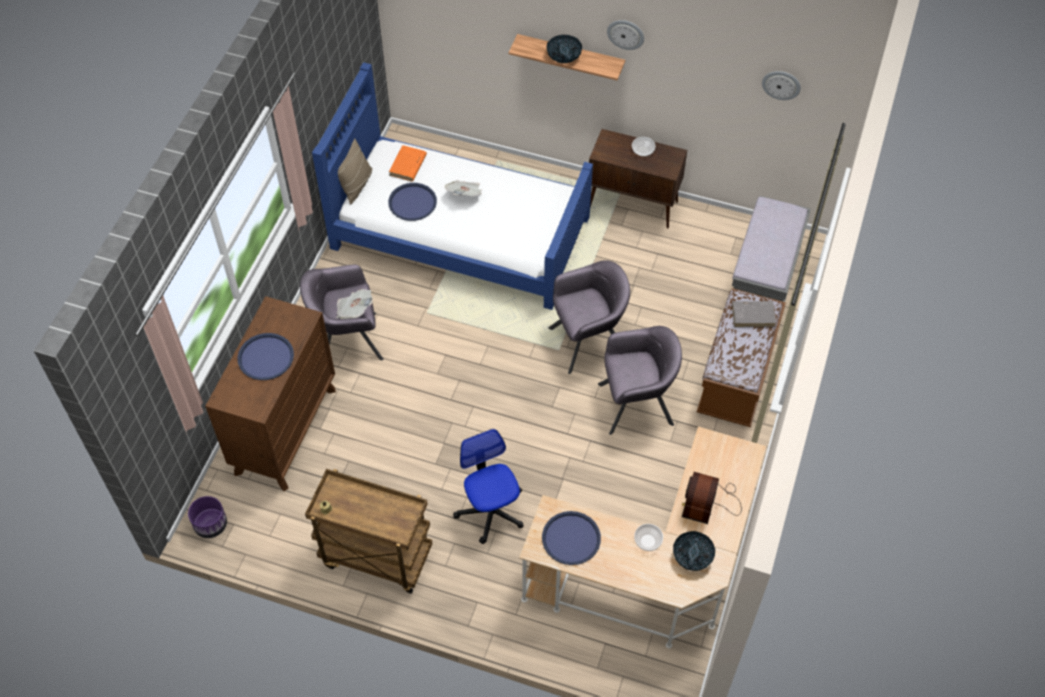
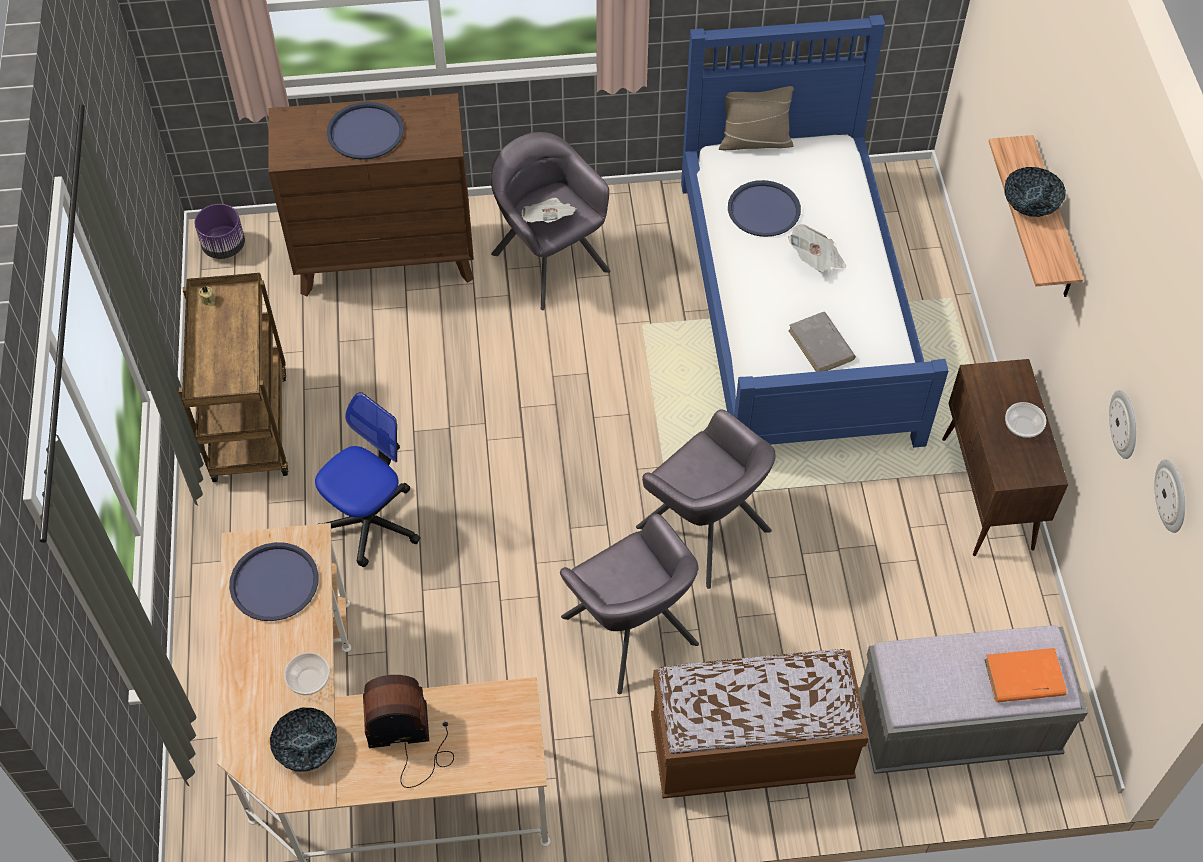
camera: 65 degrees right, 0 degrees up
orange book [389,145,427,181] -> orange book moved to [984,648,1067,702]
wall clock [607,20,644,50] -> wall clock moved to [1109,390,1136,459]
grey book [732,301,776,327] -> grey book moved to [788,312,856,372]

